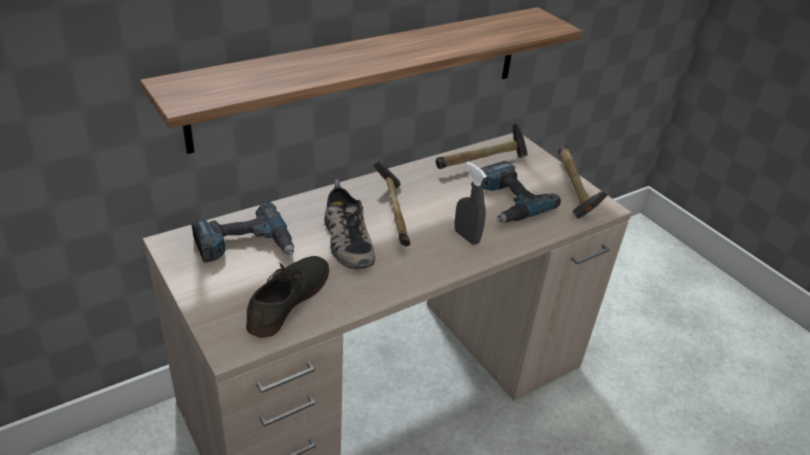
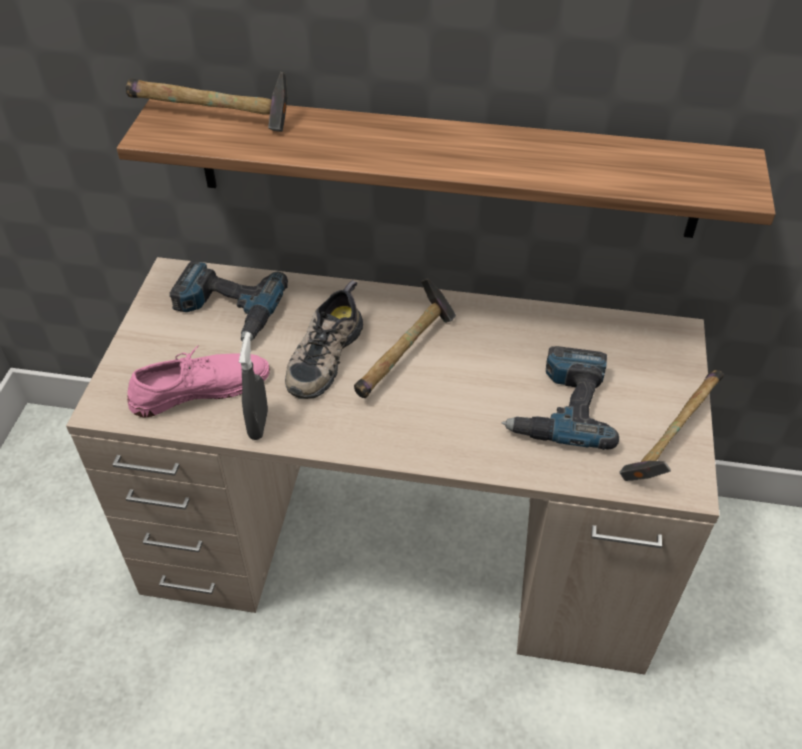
camera: 45 degrees right, 10 degrees up
grey shoe [246,256,329,338] -> pink shoe [127,345,270,417]
hammer [436,124,528,169] -> hammer moved to [126,72,288,132]
grey spray bottle [455,162,487,245] -> grey spray bottle moved to [239,332,268,440]

